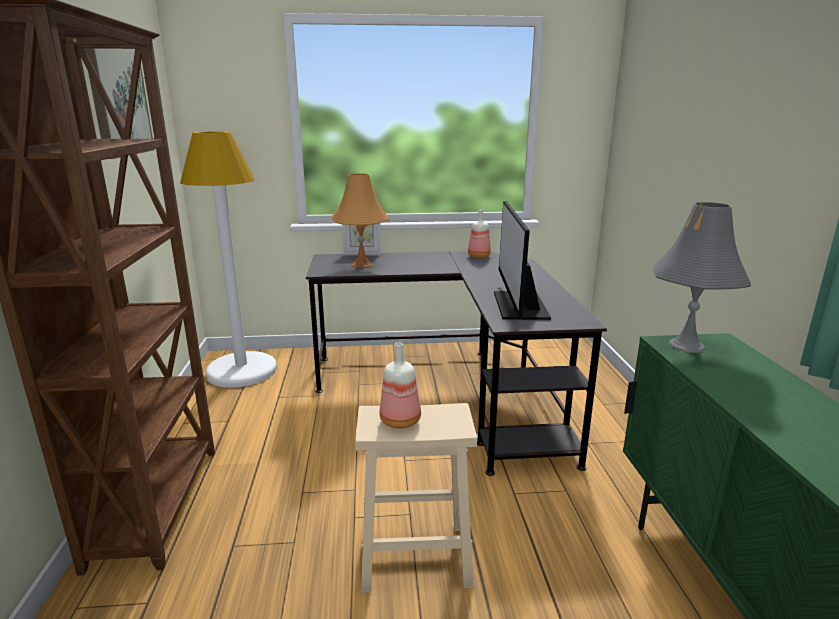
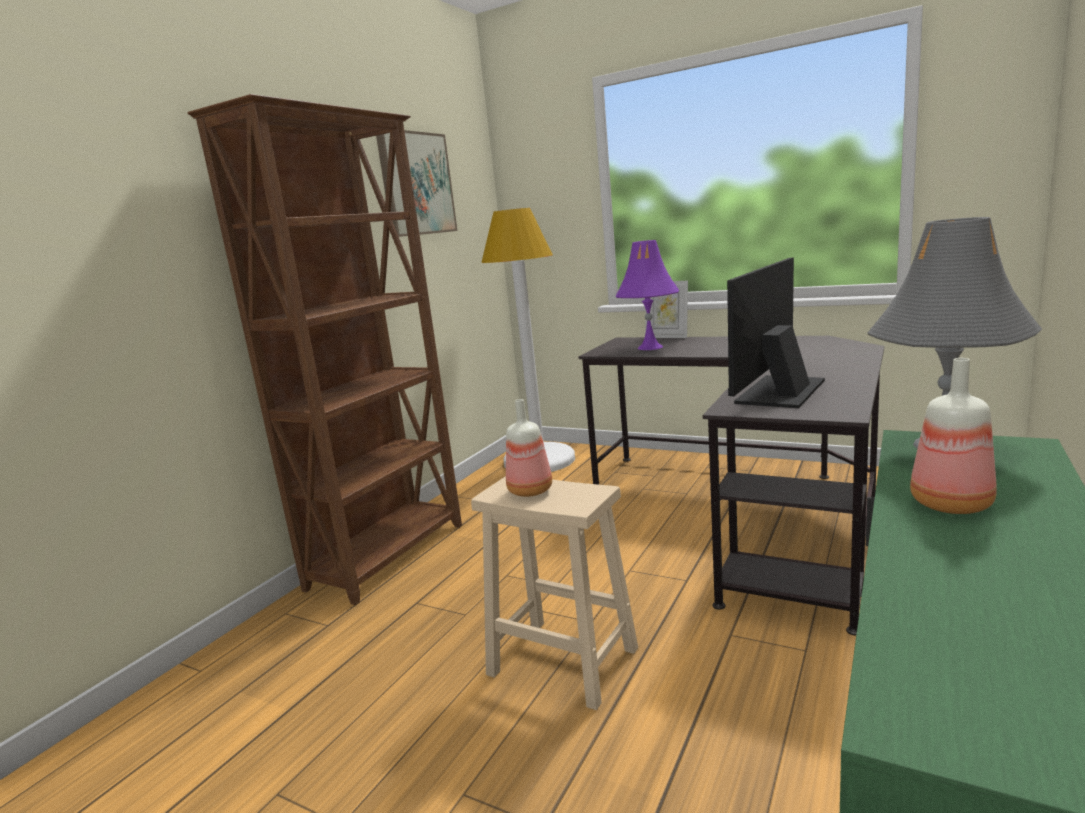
camera: 35 degrees right, 5 degrees down
orange table lamp [331,173,390,268] -> purple table lamp [616,240,679,350]
bottle [468,210,491,258] -> bottle moved to [910,358,997,514]

